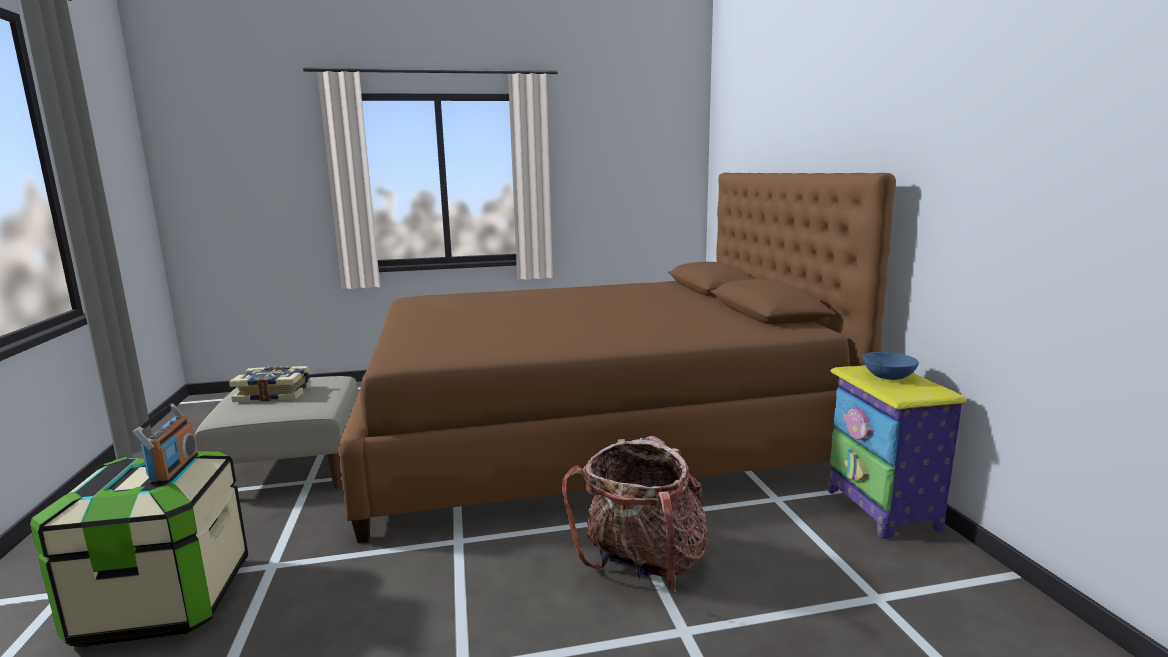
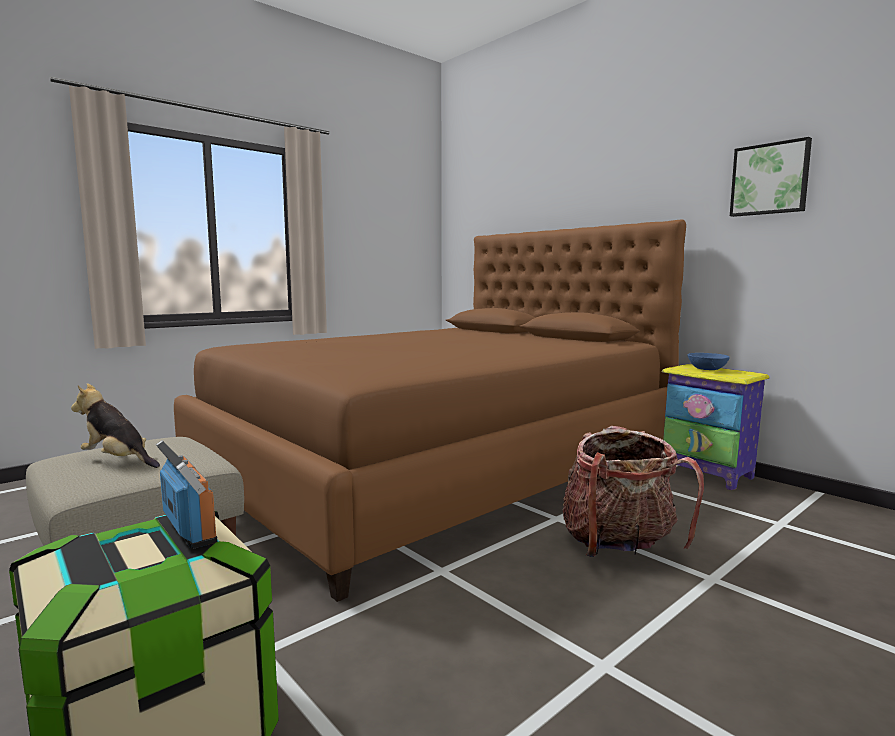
camera: 30 degrees left, 5 degrees down
book [229,366,311,402] -> plush toy [71,383,160,468]
none -> picture [730,137,812,217]

